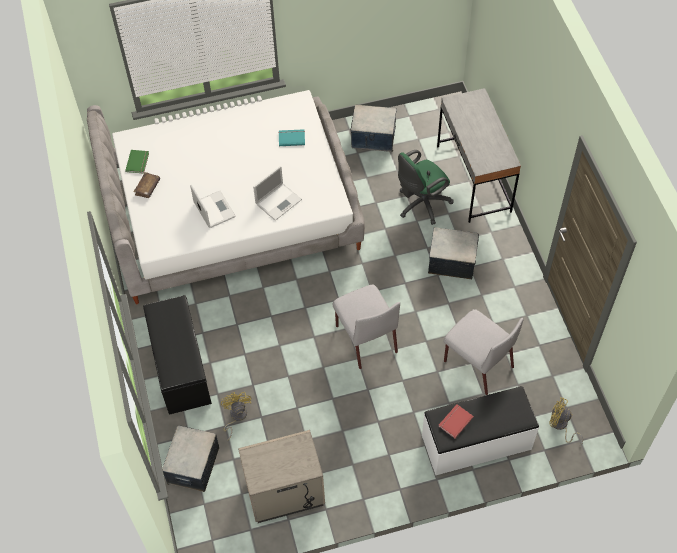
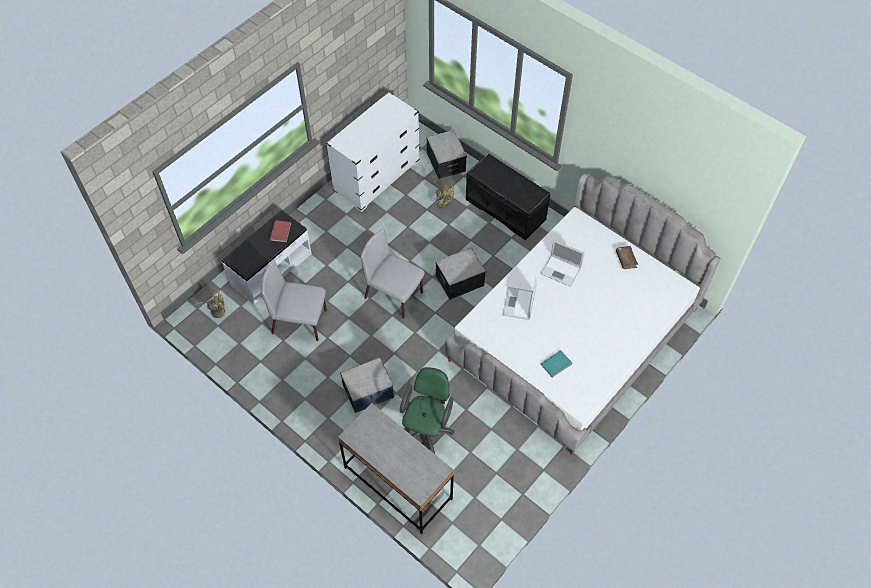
camera: 145 degrees right, 0 degrees up
green book [125,150,149,174] -> none
beige nightstand [238,430,325,523] -> white dresser [326,92,420,212]
storage box [350,105,397,152] -> storage box moved to [435,248,486,300]

